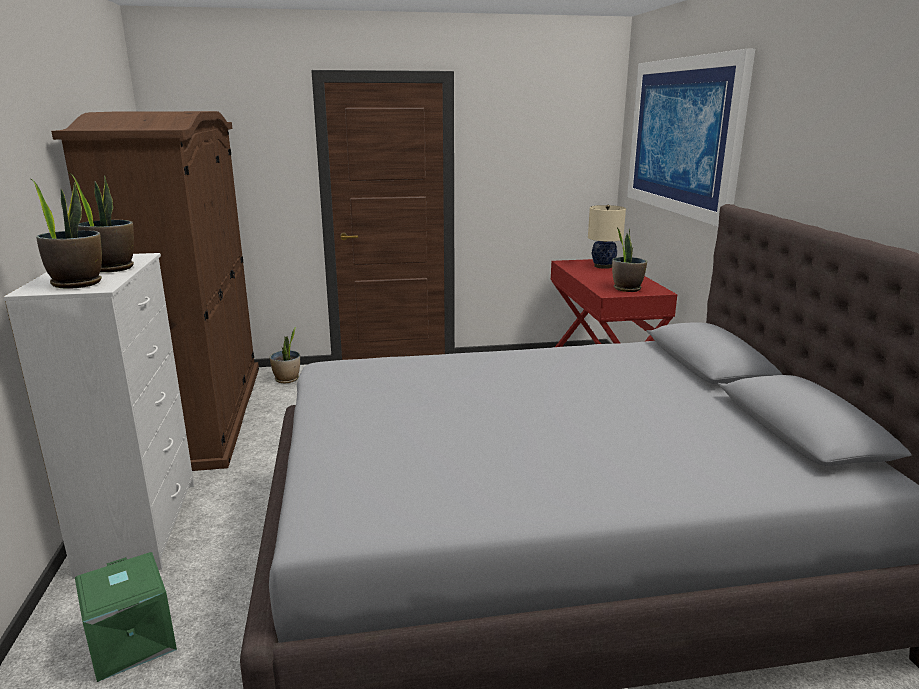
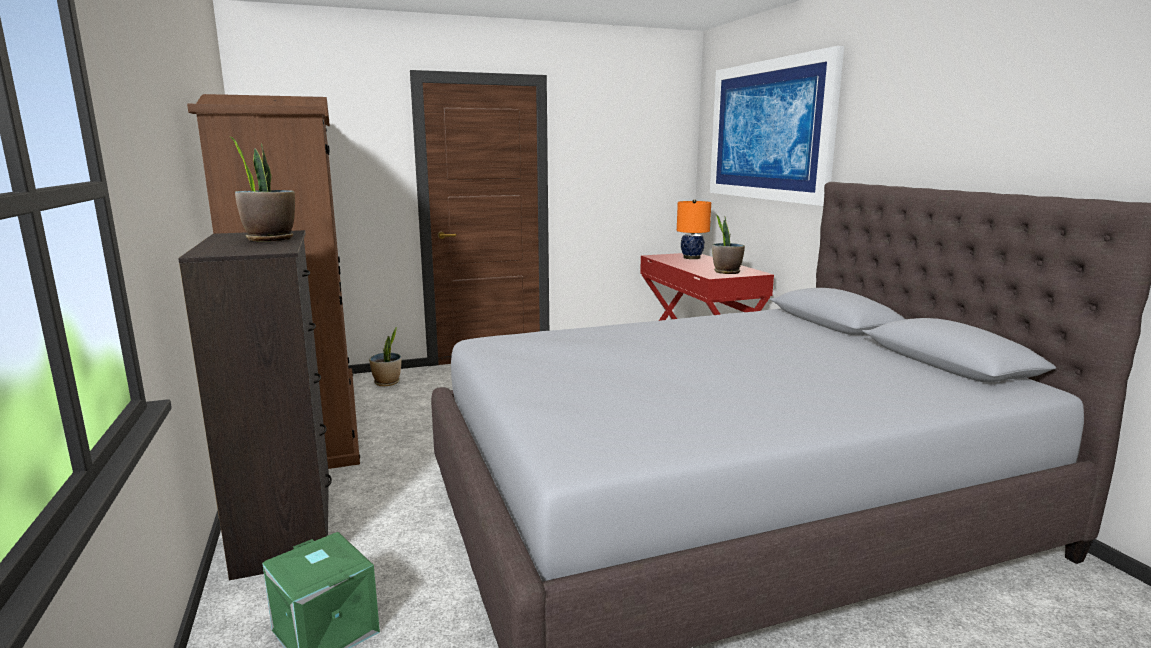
camera: 10 degrees left, 5 degrees down
white dresser [4,253,194,579] -> black dresser [178,230,332,580]
potted plant [30,178,102,289] -> none
beige table lamp [588,205,626,269] -> orange table lamp [677,199,711,259]

